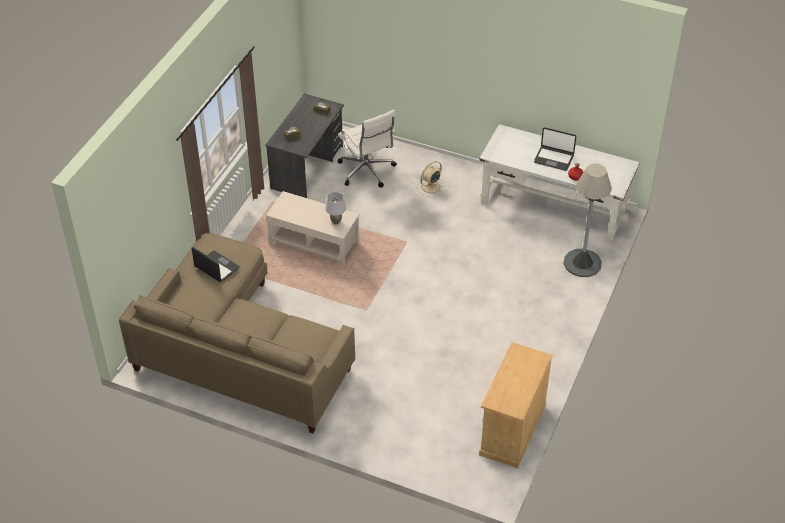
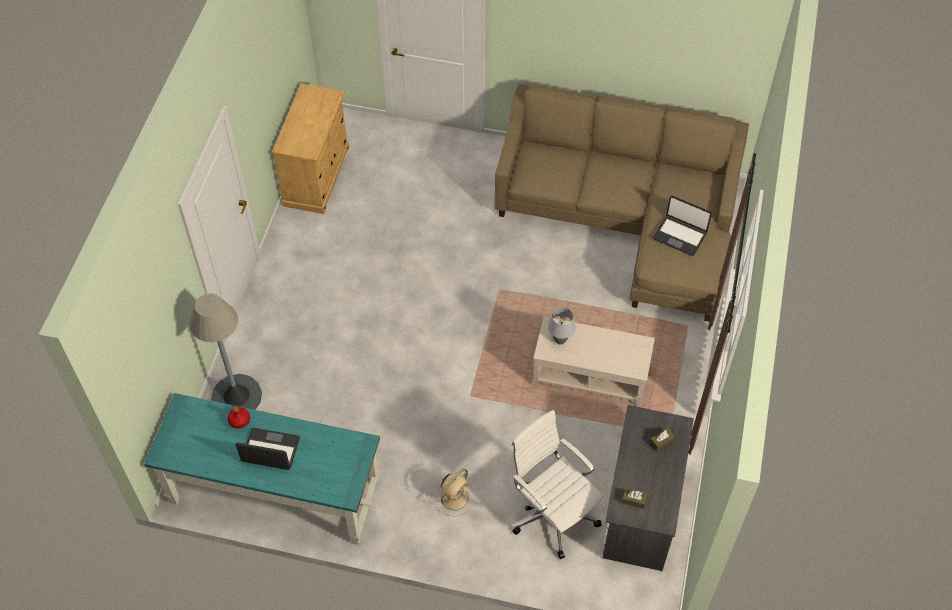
camera: 170 degrees right, 10 degrees up
white desk [479,124,640,241] -> turquoise desk [144,393,380,545]

